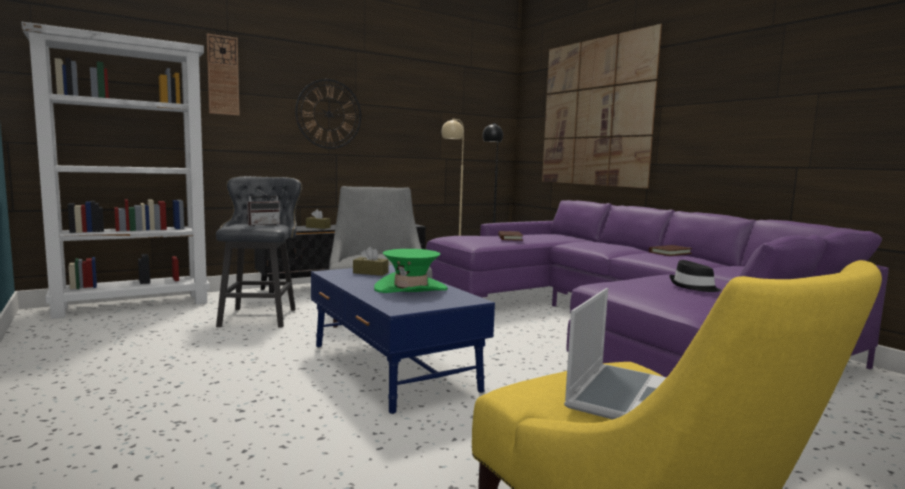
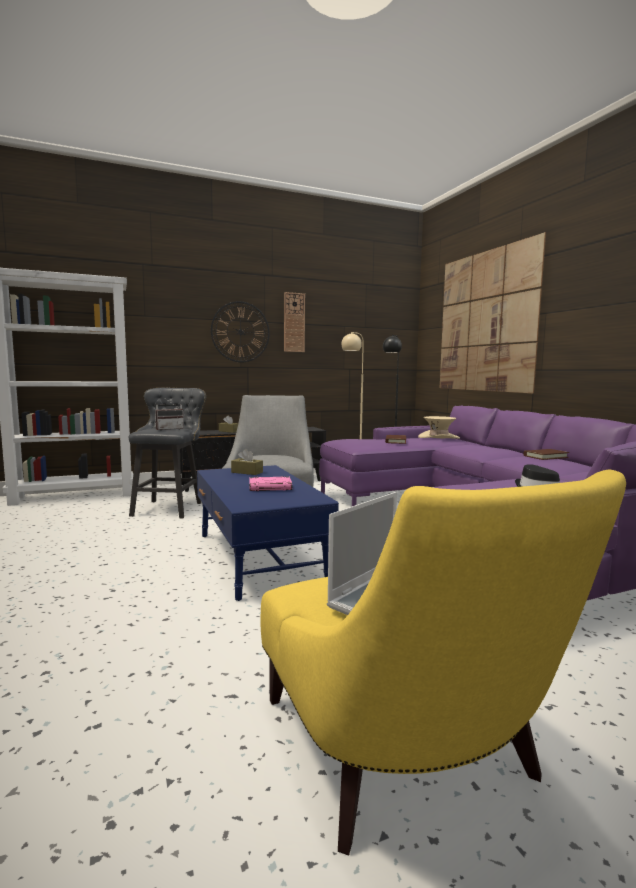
camera: 10 degrees right, 0 degrees up
wall clock [207,33,239,116] -> wall clock moved to [284,292,305,352]
green hat [374,249,448,293] -> pink book [249,476,292,491]
none -> beige hat [418,416,460,439]

